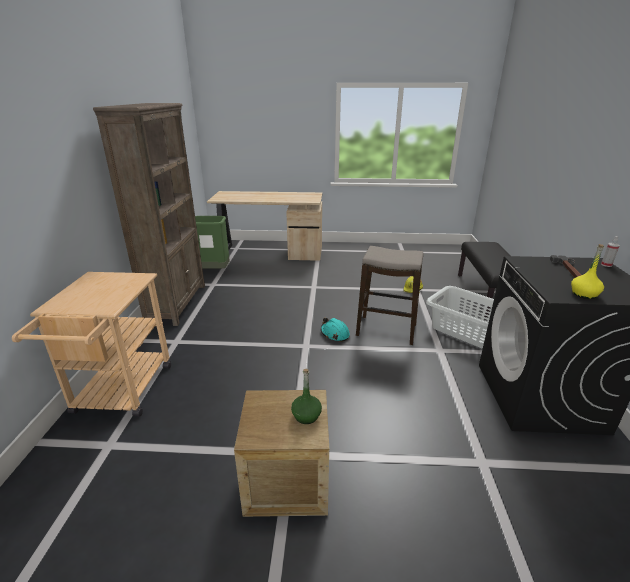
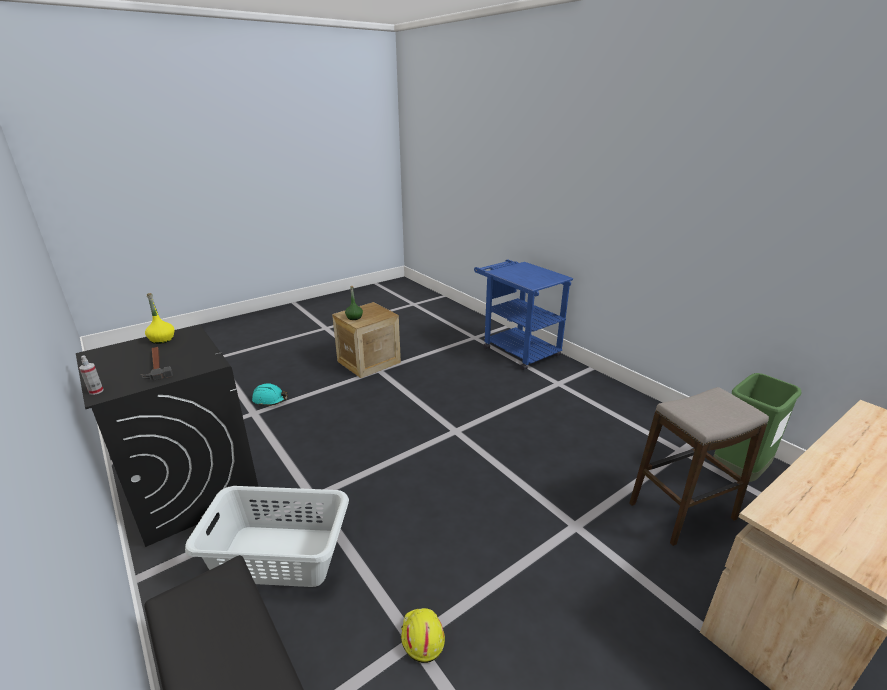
camera: 140 degrees right, 0 degrees up
beige cart [12,272,171,417] -> blue cart [474,260,573,370]
brown bookcase [93,103,205,326] -> none
turquoise hard hat [321,318,350,342] -> turquoise hard hat moved to [252,383,288,407]
stool [356,246,424,345] -> stool moved to [629,387,769,546]

